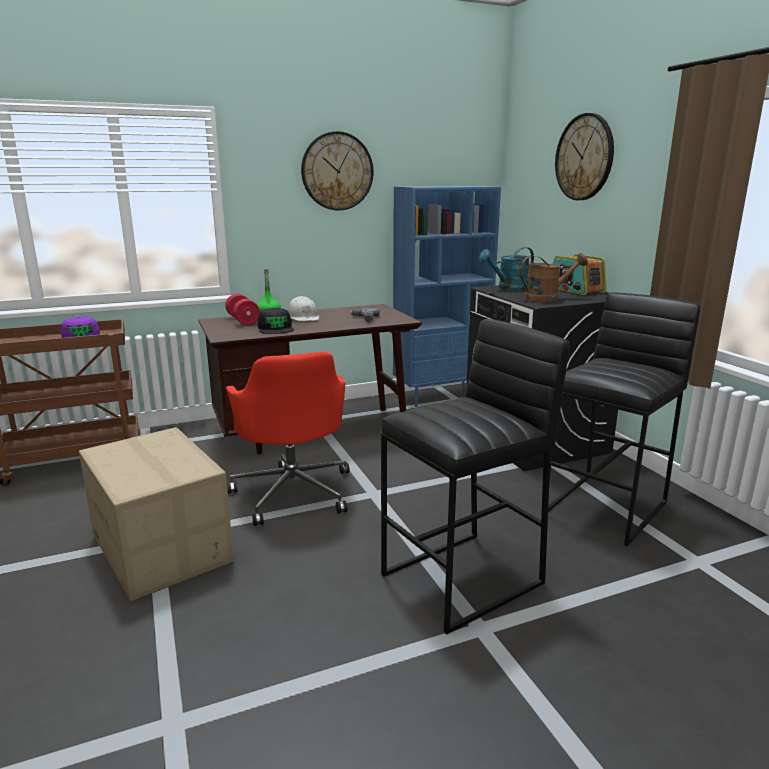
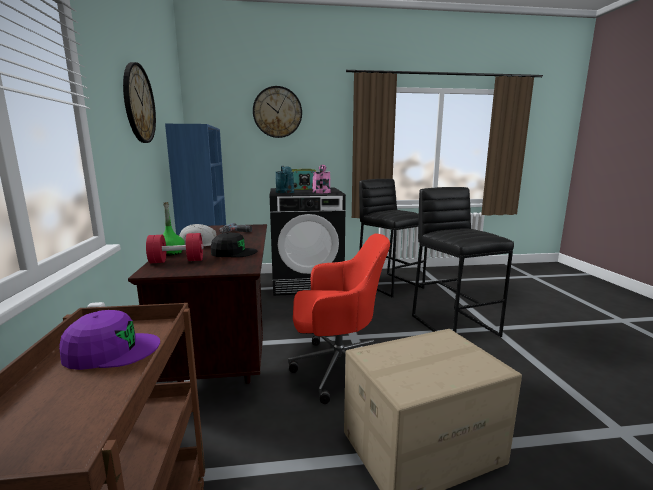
camera: 75 degrees left, 5 degrees down
brown watering can [520,253,588,302] -> pink watering can [312,165,331,193]

